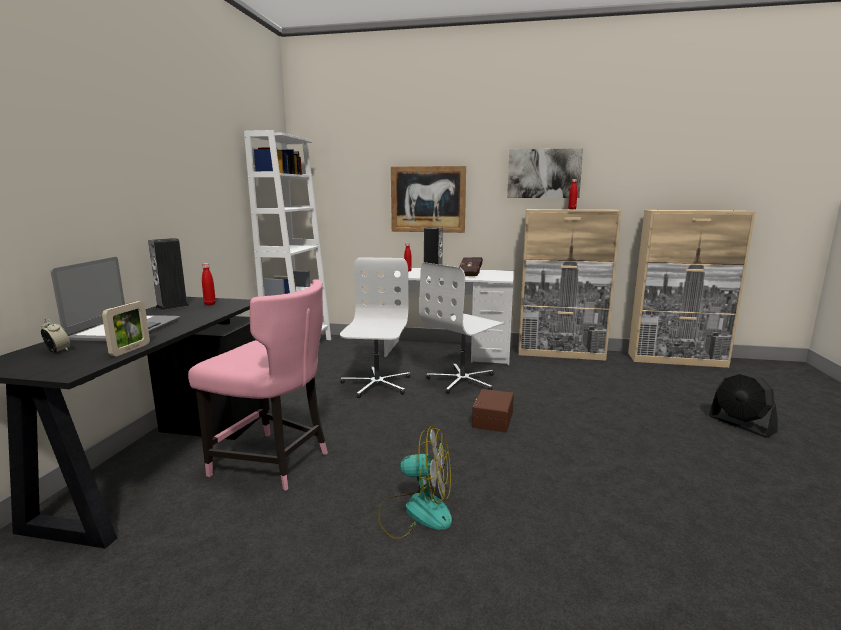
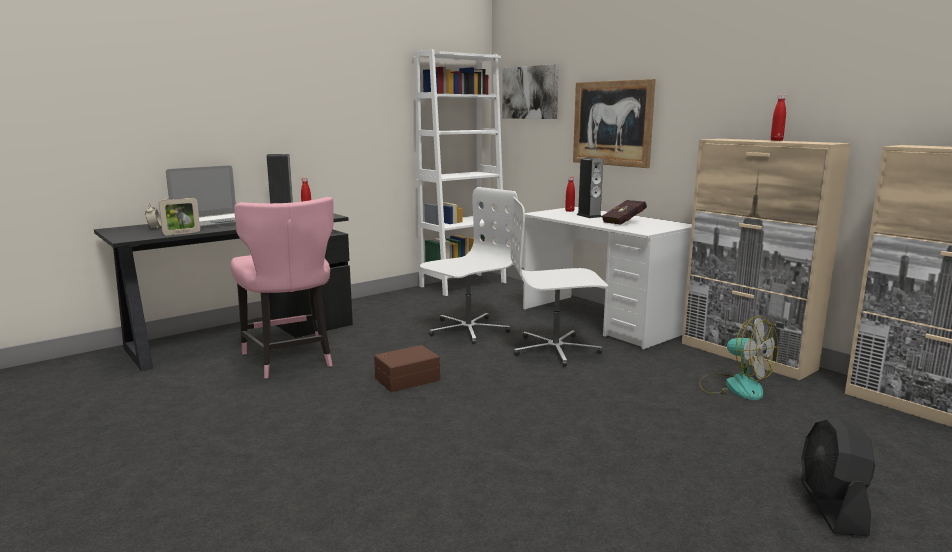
camera: 40 degrees right, 0 degrees up
fan [378,426,452,540] -> fan moved to [699,316,779,400]
brown storage box [472,389,514,433] -> brown storage box moved to [374,345,440,392]
picture [507,148,583,198] -> picture moved to [502,64,559,119]

